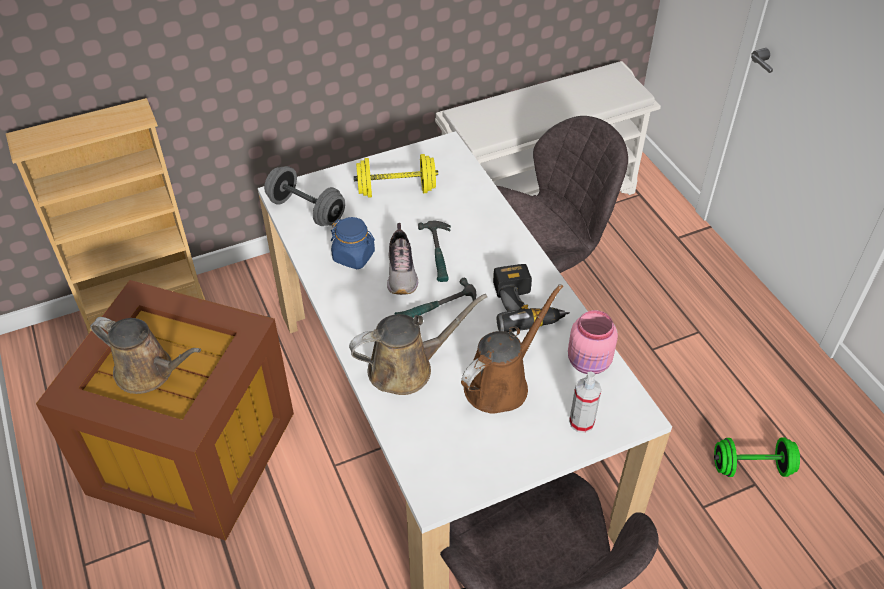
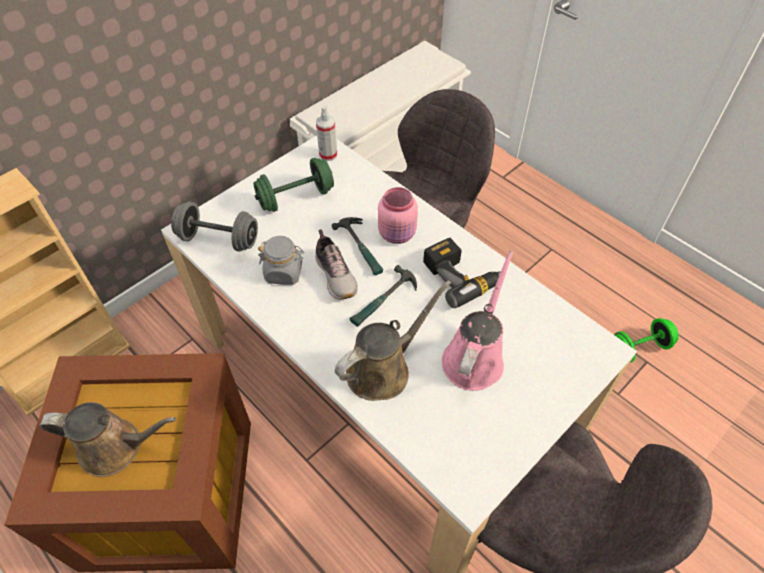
camera: 20 degrees left, 5 degrees up
blue jar [331,217,375,269] -> grey jar [258,236,304,285]
yellow dumbbell [354,154,438,198] -> green dumbbell [253,158,334,212]
brown watering can [461,284,563,414] -> pink watering can [442,251,514,391]
pink jar [568,310,618,374] -> pink jar moved to [378,187,418,244]
spray bottle [569,371,602,433] -> spray bottle moved to [316,106,337,161]

